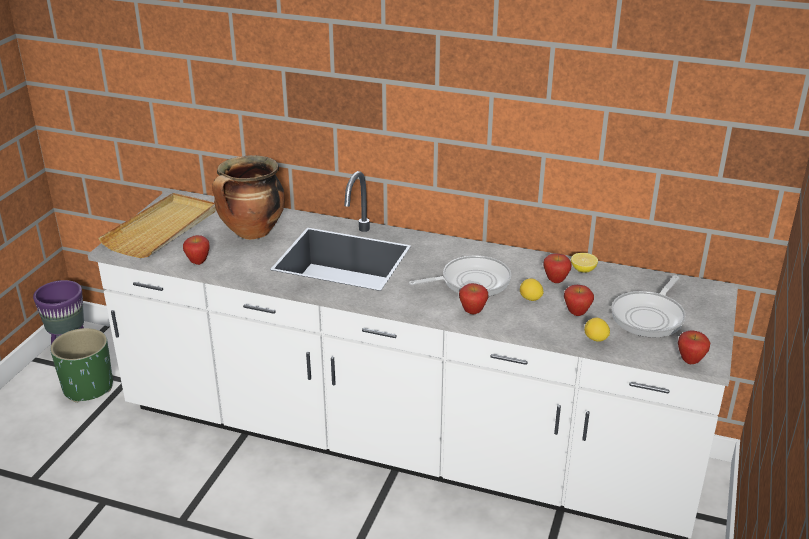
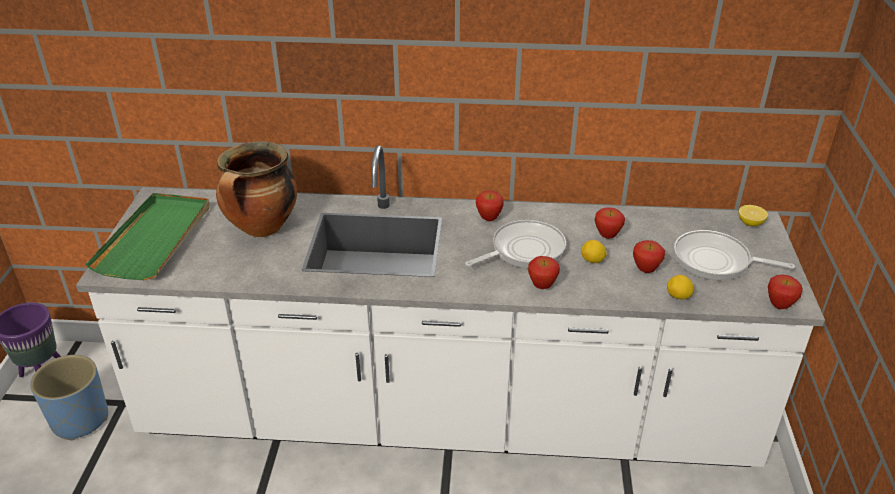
camera: 15 degrees left, 5 degrees up
green planter [50,328,113,403] -> blue planter [30,355,108,440]
beige tray [98,193,216,258] -> green tray [85,193,209,280]
apple [183,235,210,265] -> apple moved to [476,190,504,221]
lemon [571,253,598,273] -> lemon moved to [739,205,768,226]
frying pan [611,276,686,337] -> frying pan turned 90 degrees clockwise [674,230,795,280]

